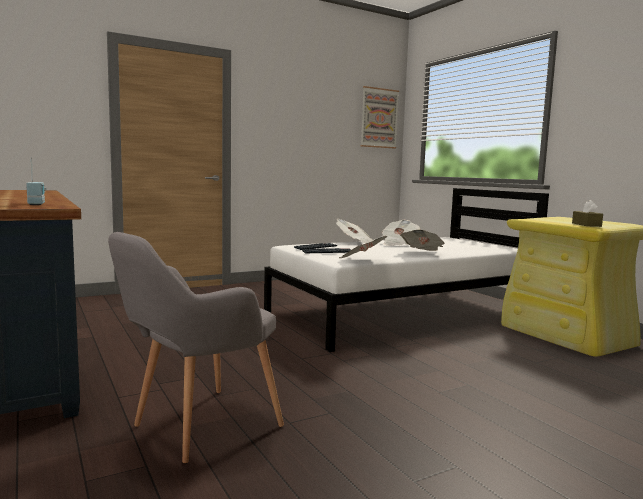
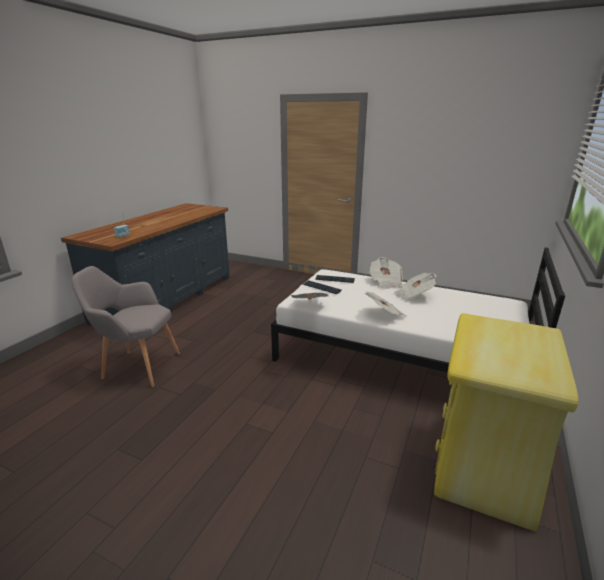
camera: 55 degrees right, 15 degrees up
picture [361,86,399,149] -> none
brown tissue box [572,200,603,227] -> none

